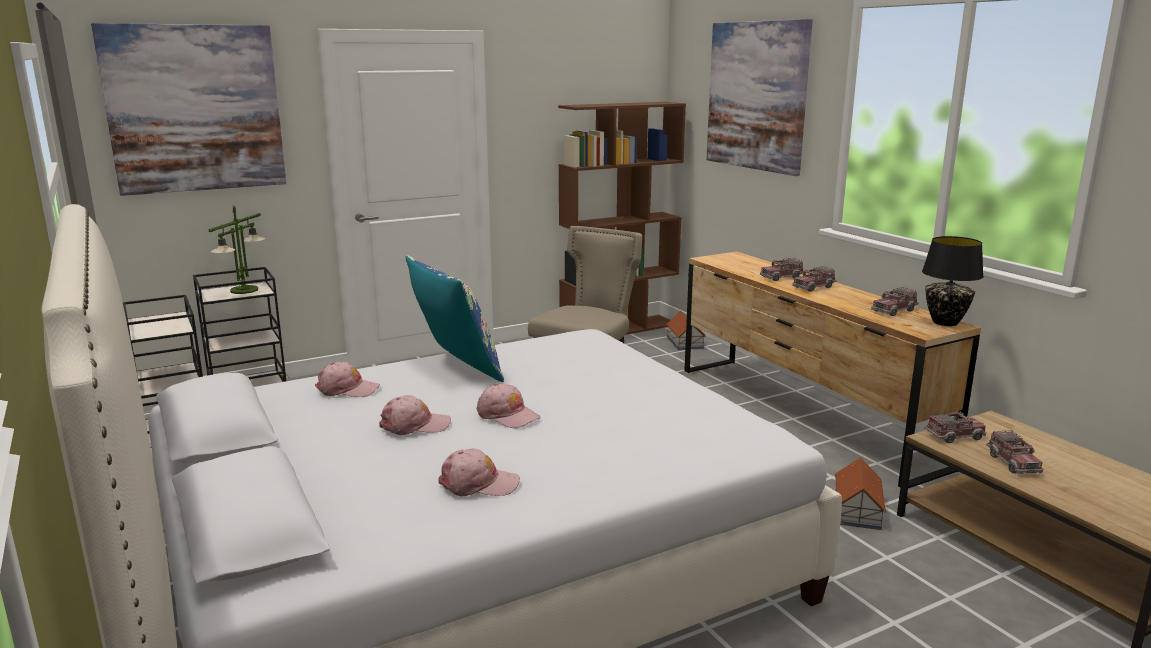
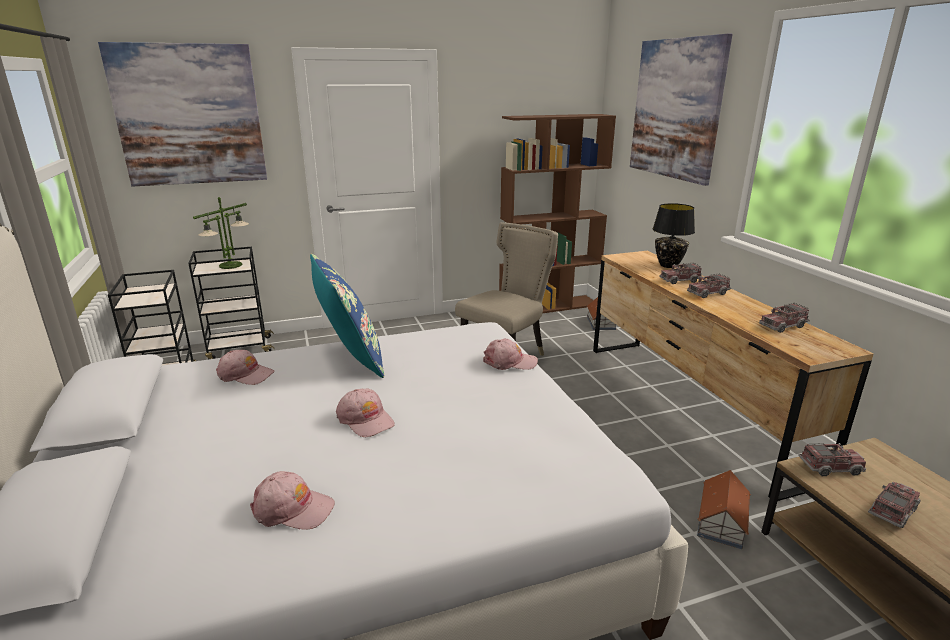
camera: 10 degrees right, 5 degrees up
pink cap [379,395,451,435] -> pink cap moved to [483,339,538,370]
black table lamp [922,236,984,326] -> black table lamp moved to [653,203,695,268]
toy truck [986,431,1043,474] -> toy truck turned 135 degrees counterclockwise [868,482,921,528]

